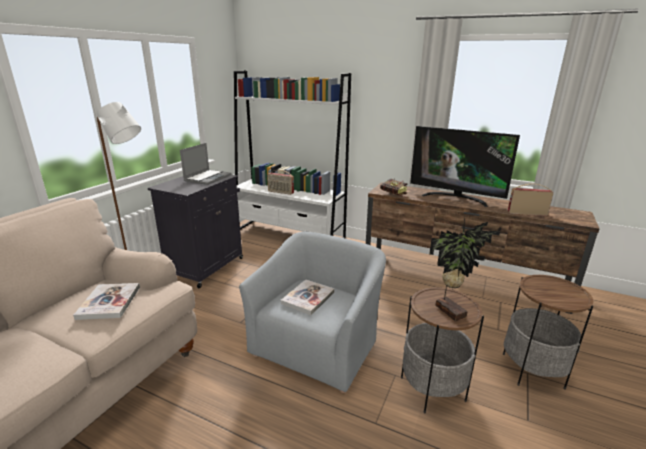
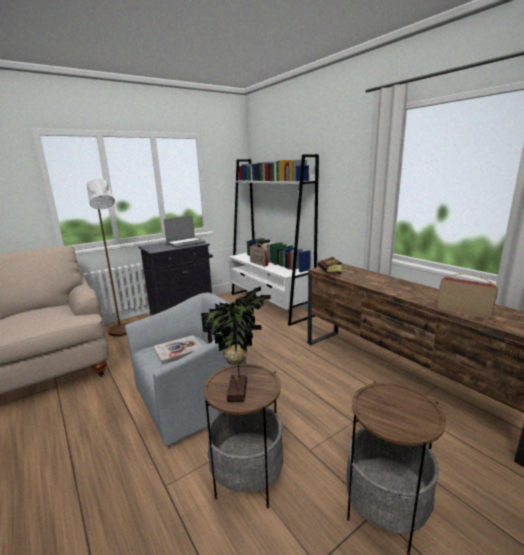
camera: 30 degrees right, 5 degrees down
book [73,283,140,320] -> none
television [410,126,520,207] -> none

